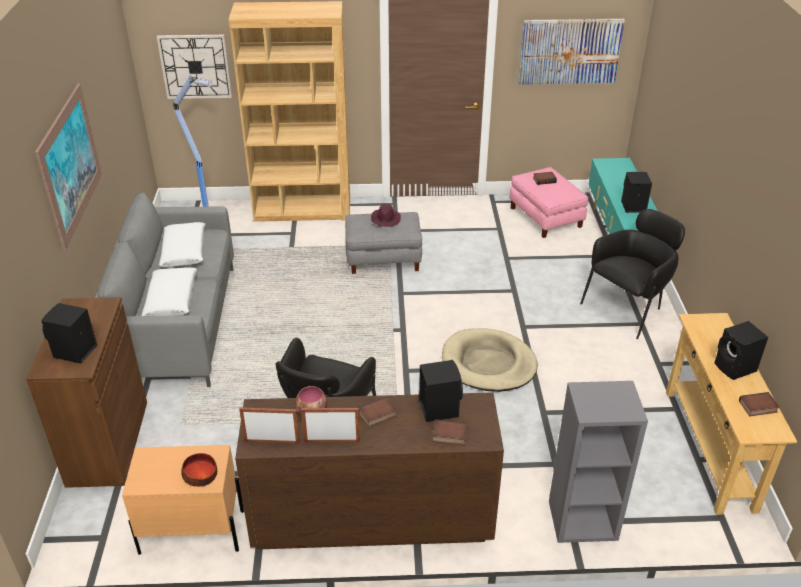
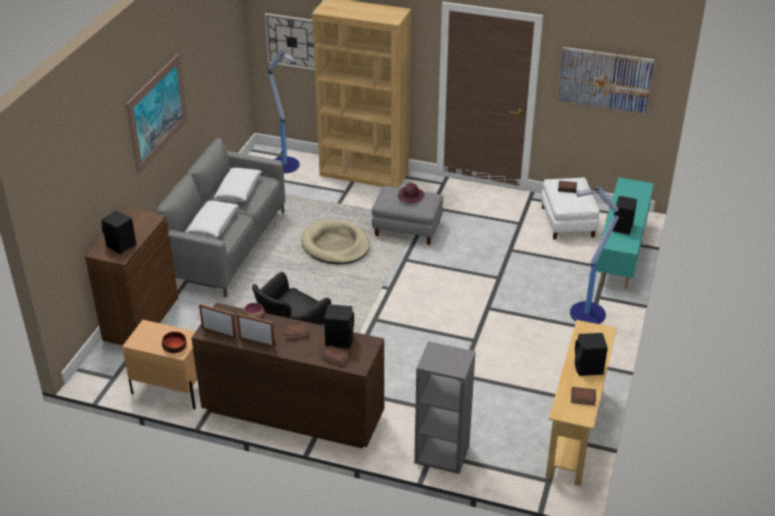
camera: 20 degrees right, 0 degrees up
beige dog bed [442,328,537,392] -> beige dog bed moved to [301,219,370,264]
pink ottoman [510,167,589,238] -> white ottoman [541,178,600,240]
black armchair [580,209,685,339] -> floor lamp [570,186,620,324]

